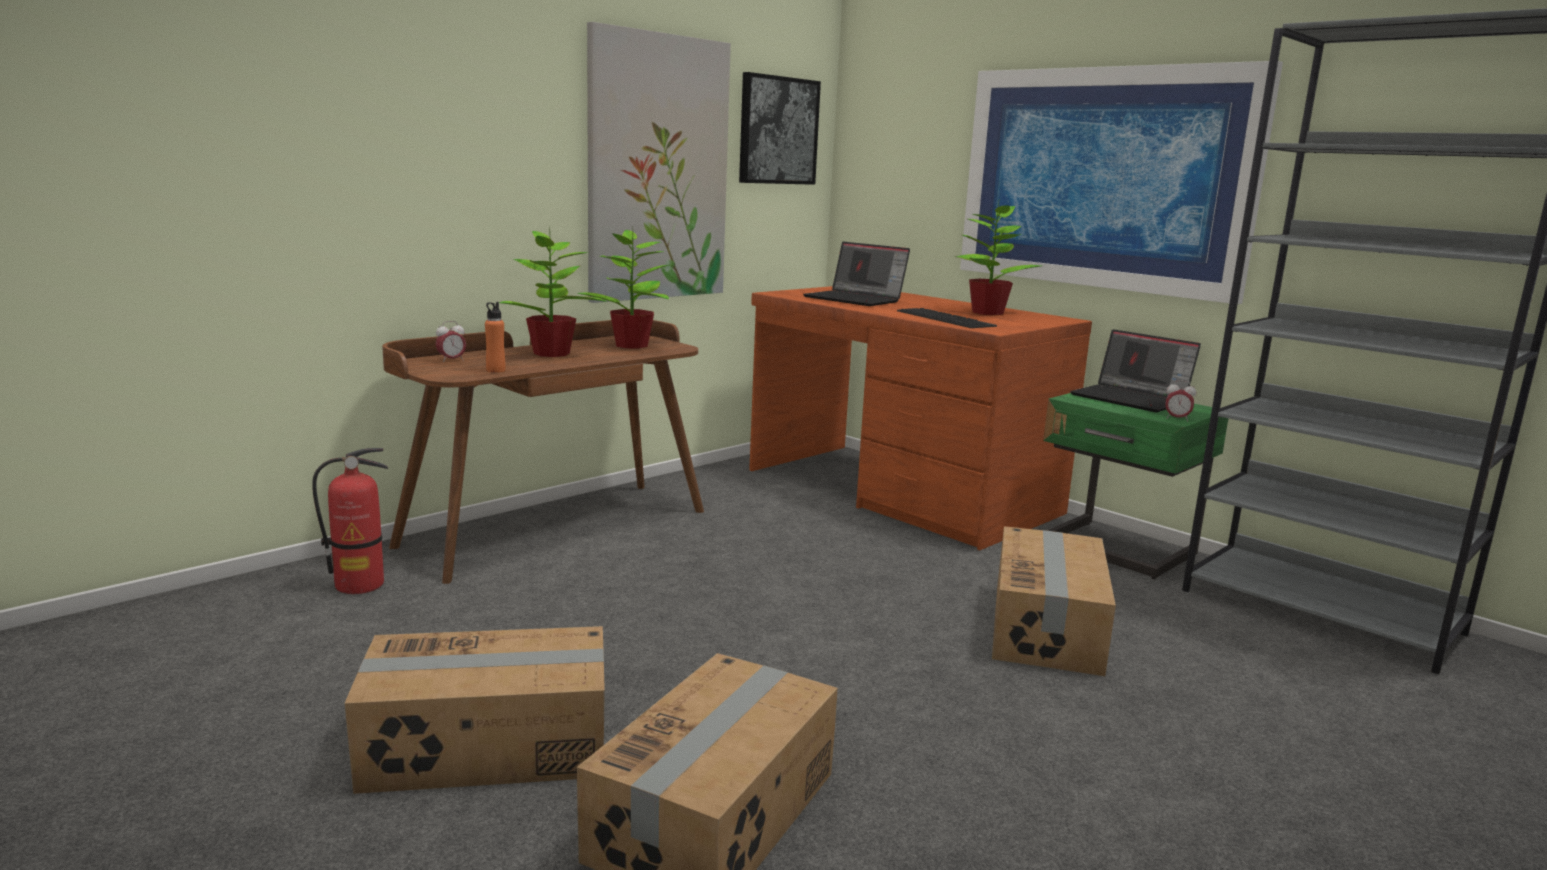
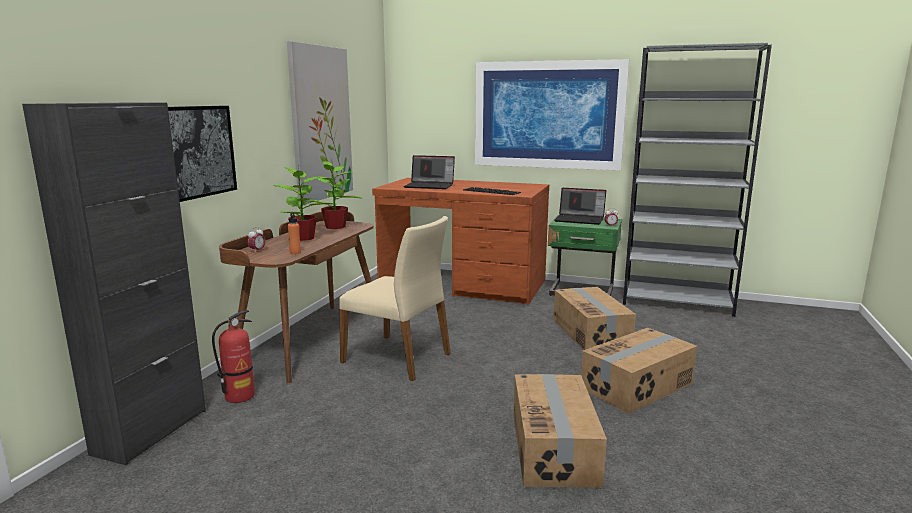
camera: 25 degrees left, 0 degrees up
cardboard box [345,626,605,794] -> cardboard box moved to [581,328,697,414]
picture [739,72,821,185] -> picture moved to [168,106,237,202]
potted plant [956,198,1041,315] -> none
none -> black cabinet [22,102,206,465]
none -> beige chair [339,216,451,381]

